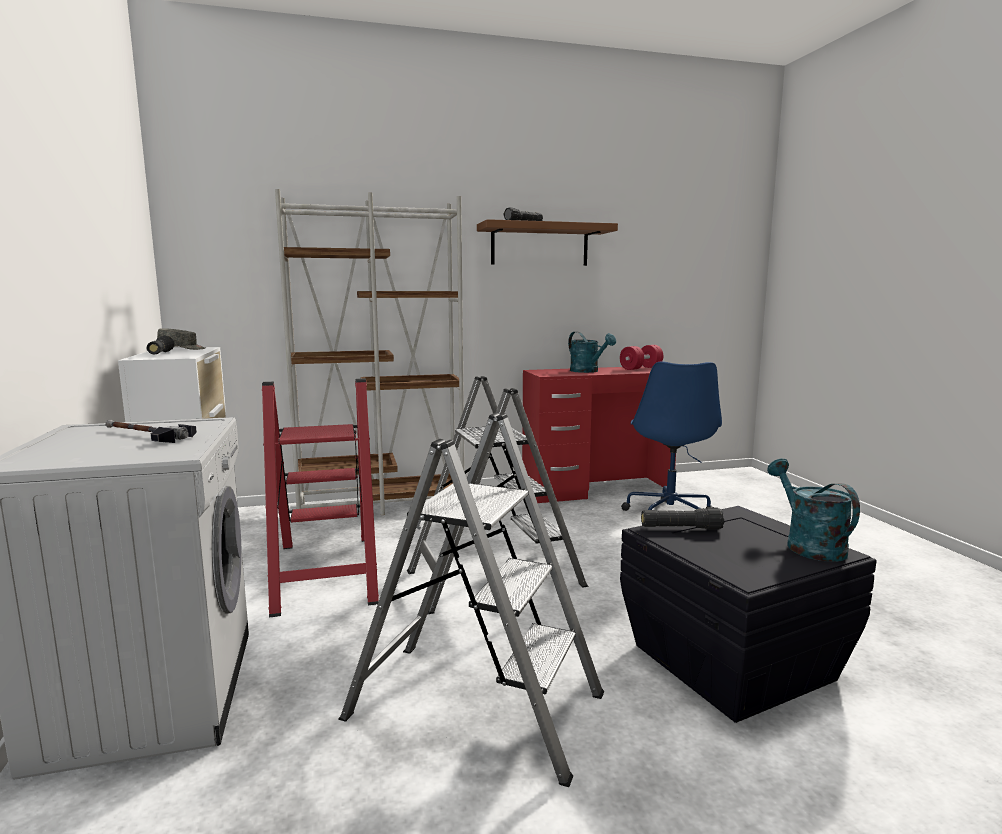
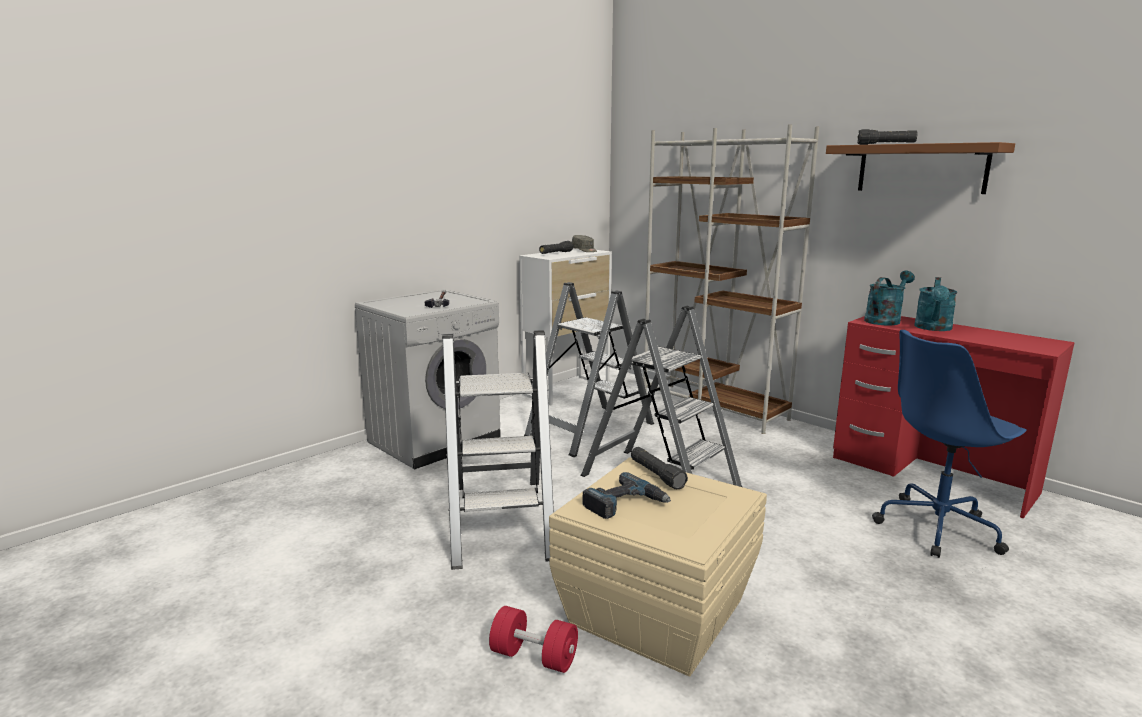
camera: 60 degrees right, 5 degrees up
red step ladder [262,379,379,617] -> grey step ladder [524,282,654,457]
red dumbbell [620,345,663,370] -> red dumbbell moved to [489,606,578,673]
black storage box [620,506,877,723] -> beige storage box [549,457,767,677]
turquoise watering can [767,458,860,562] -> turquoise watering can moved to [864,271,915,325]
none -> power drill [583,472,671,519]

